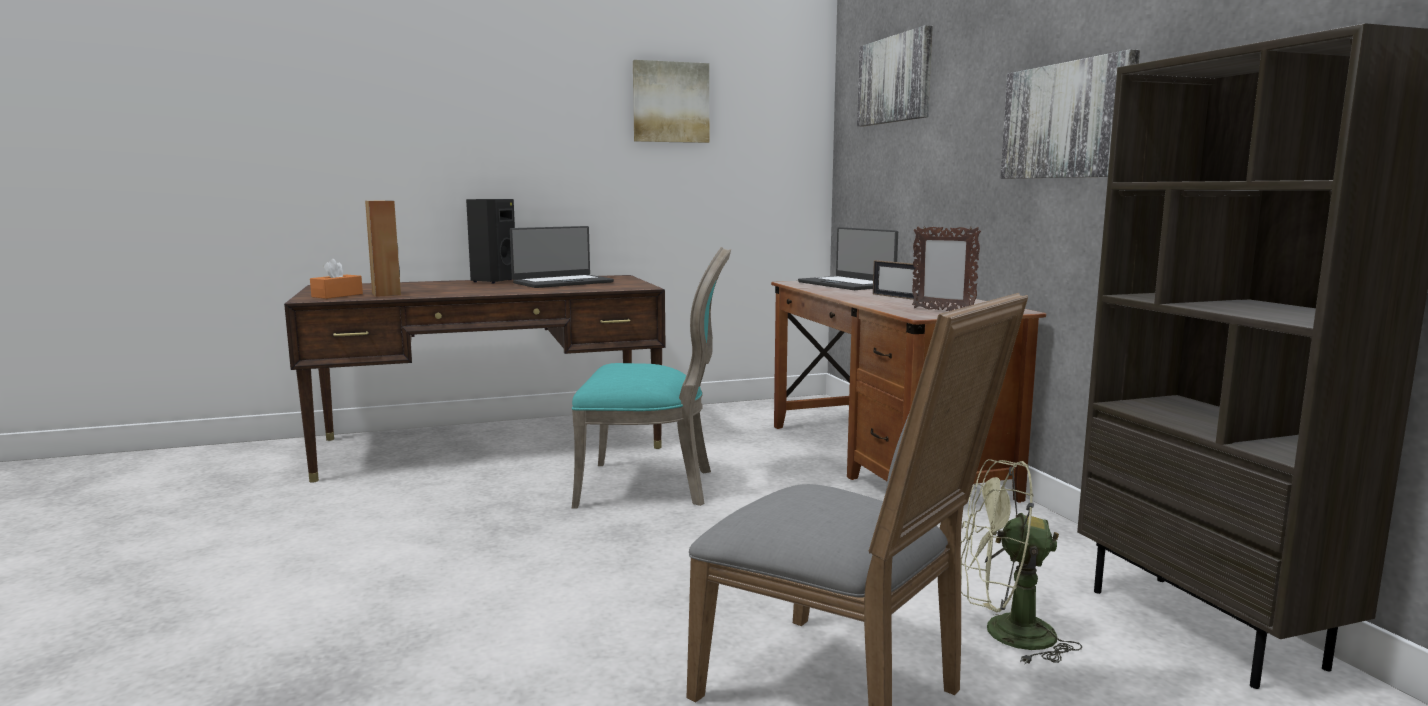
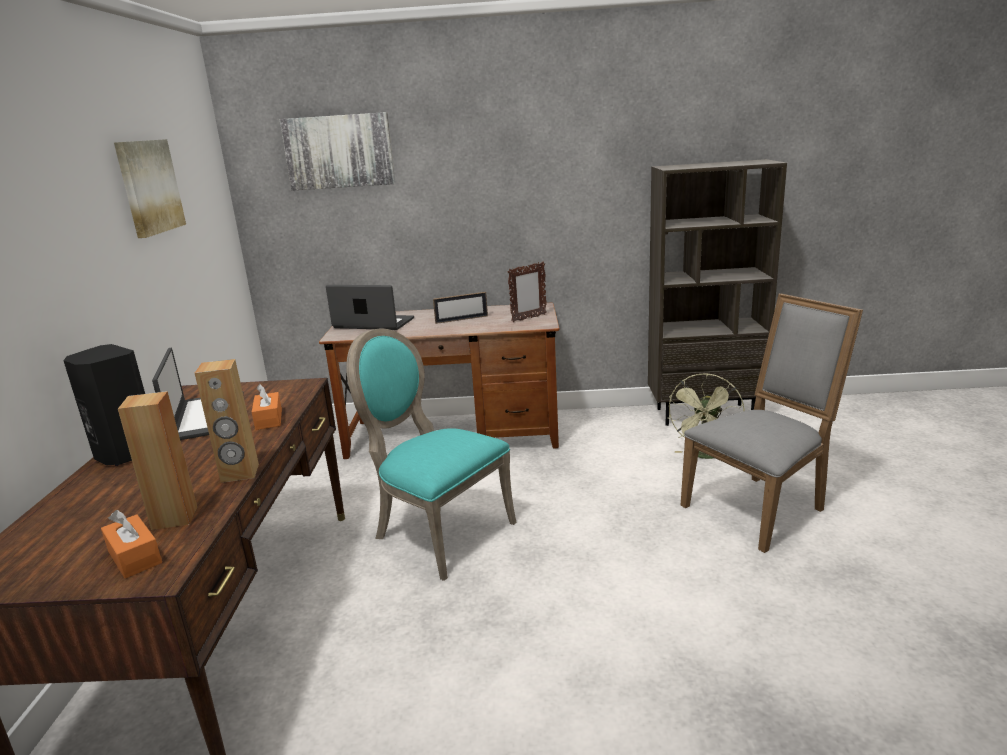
camera: 70 degrees left, 10 degrees up
turquoise chair [572,247,731,509] -> turquoise chair turned 75 degrees counterclockwise [346,328,517,581]
laptop [798,227,898,290] -> laptop turned 150 degrees counterclockwise [326,285,414,330]
picture [1000,49,1140,179] -> none
none -> brown speaker [195,359,259,483]
none -> orange tissue box [252,384,282,430]

